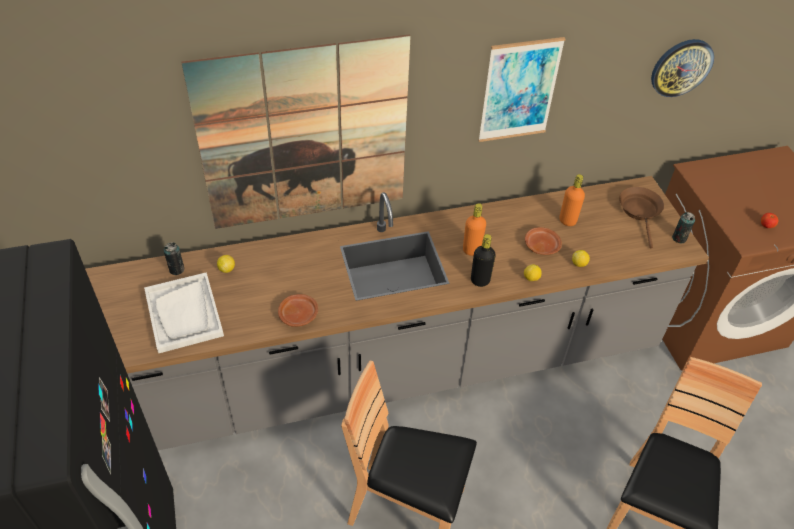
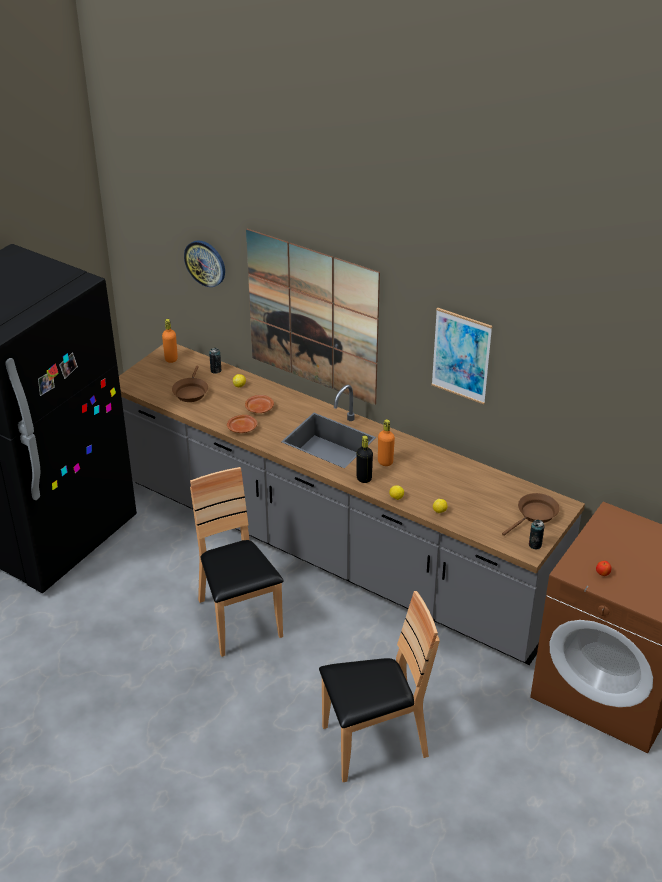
camera: 50 degrees right, 10 degrees down
white tray [144,272,224,353] -> brown frying pan [172,366,208,402]
brown plate [525,227,562,255] -> brown plate moved to [245,395,274,413]
orange bottle [559,174,585,226] -> orange bottle moved to [162,319,178,363]
wall clock [651,39,714,97] -> wall clock moved to [184,240,225,287]

